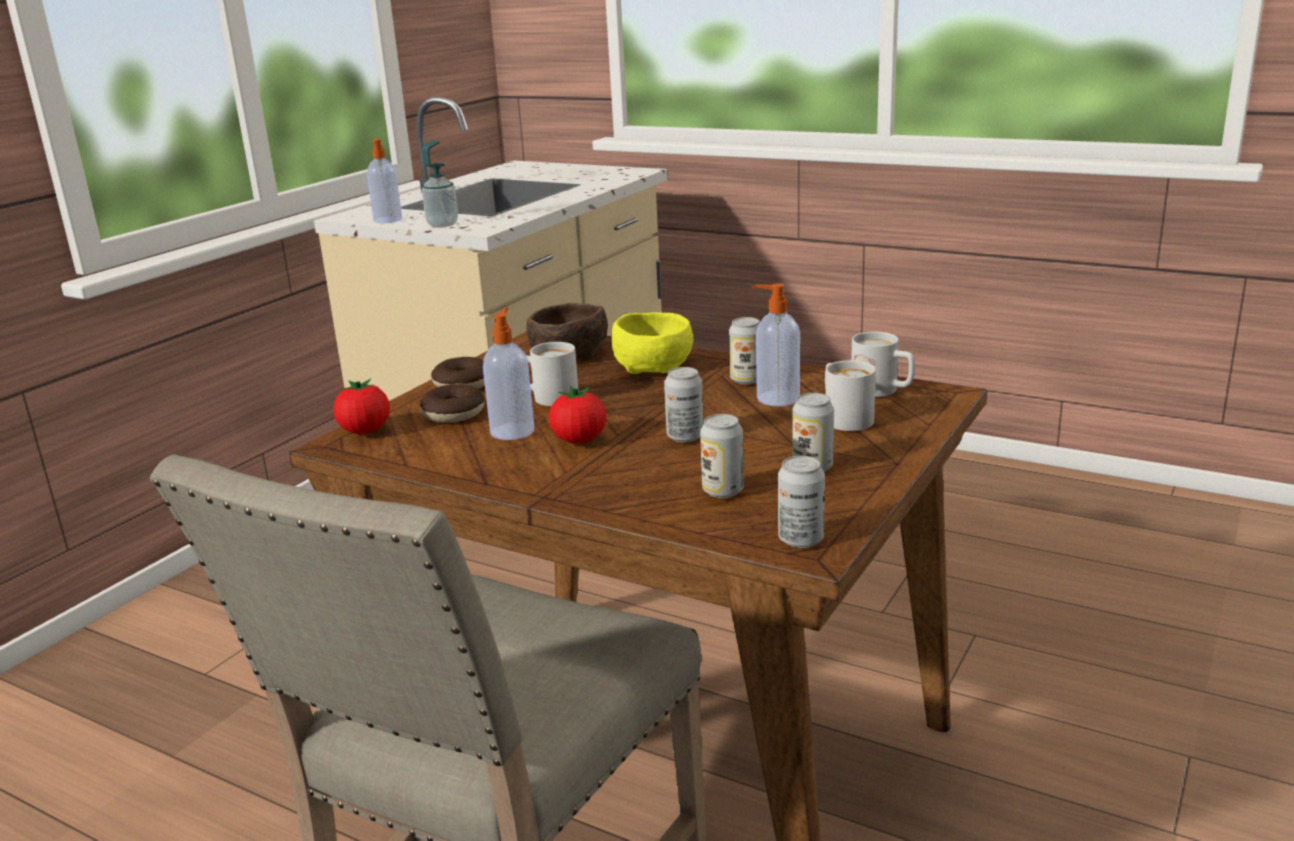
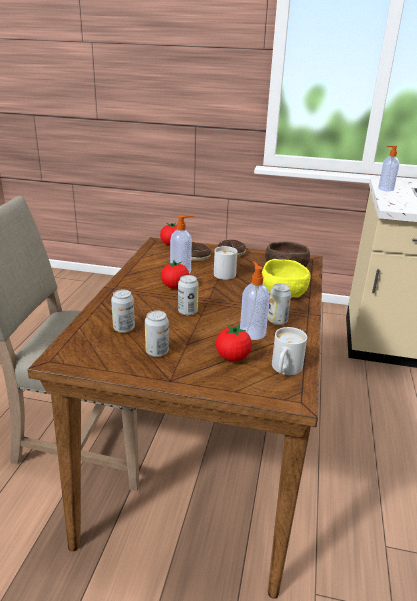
camera: 70 degrees right, 5 degrees up
soap dispenser [422,140,458,227] -> none
can [778,456,825,548] -> none
white mug [825,360,876,431] -> tomato [216,324,252,361]

